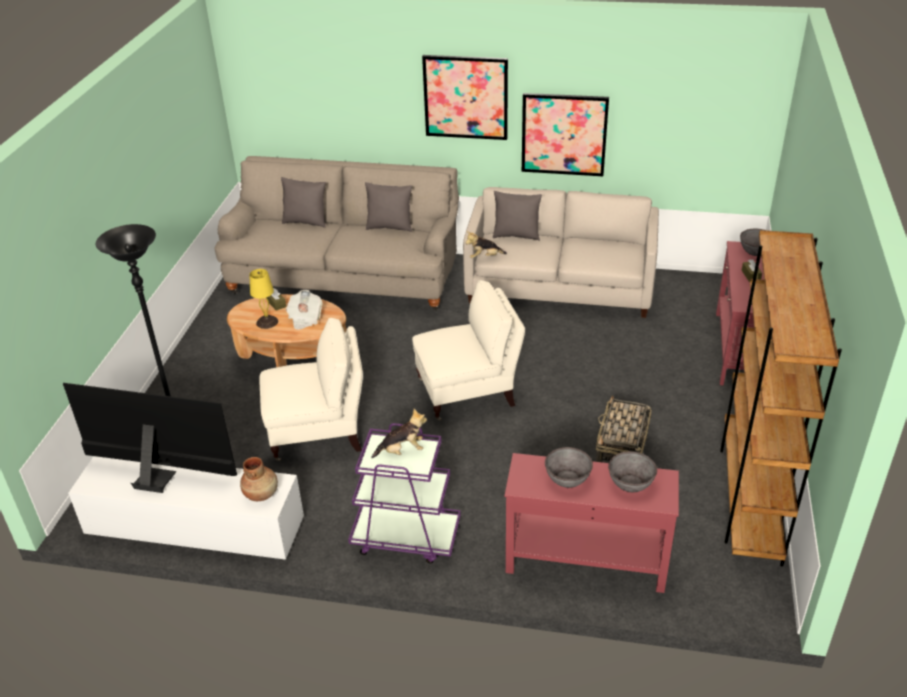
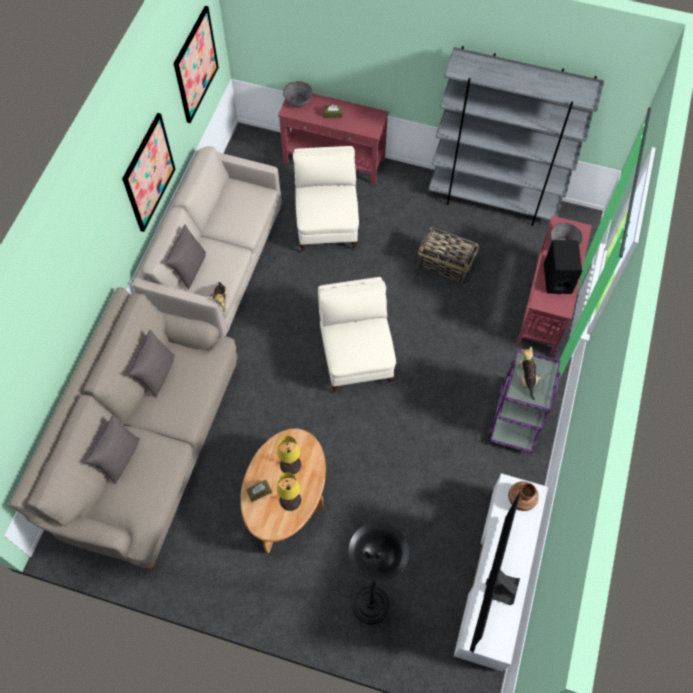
camera: 85 degrees left, 25 degrees up
beige armchair [259,318,363,461] -> beige armchair moved to [293,146,359,252]
newspaper [286,290,323,330] -> yellow table lamp [277,436,301,475]
picture [422,55,508,140] -> picture moved to [174,6,219,123]
grey bowl [545,447,593,488] -> black speaker [544,240,582,294]
brown bookcase [720,230,842,566] -> grey bookcase [429,46,604,226]

